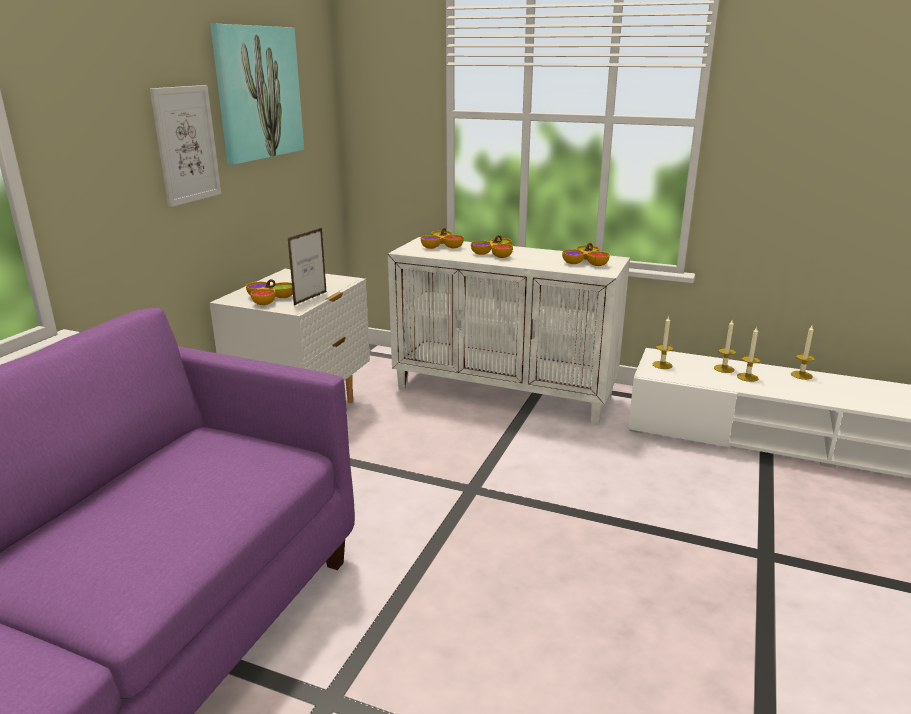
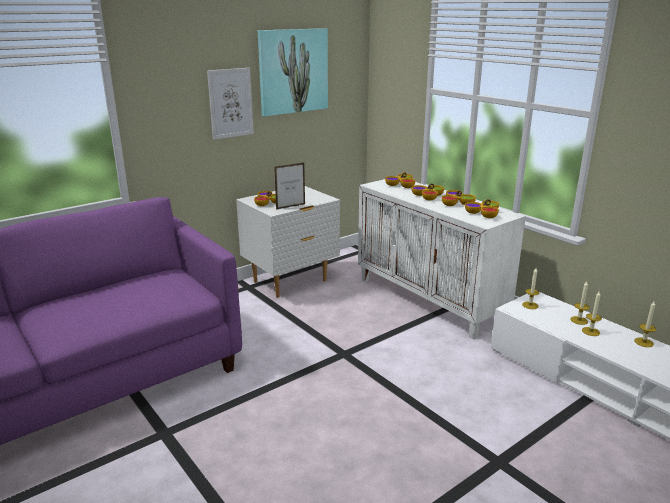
camera: 30 degrees right, 0 degrees up
none -> bowl [442,190,476,206]

